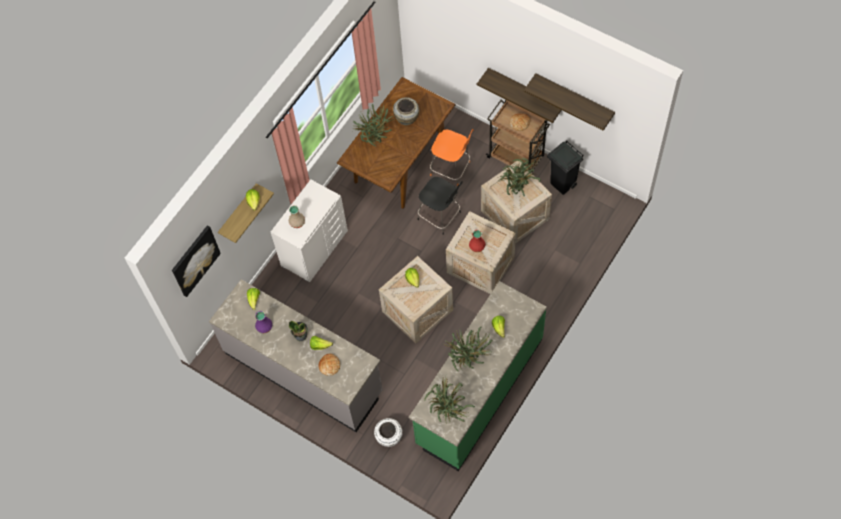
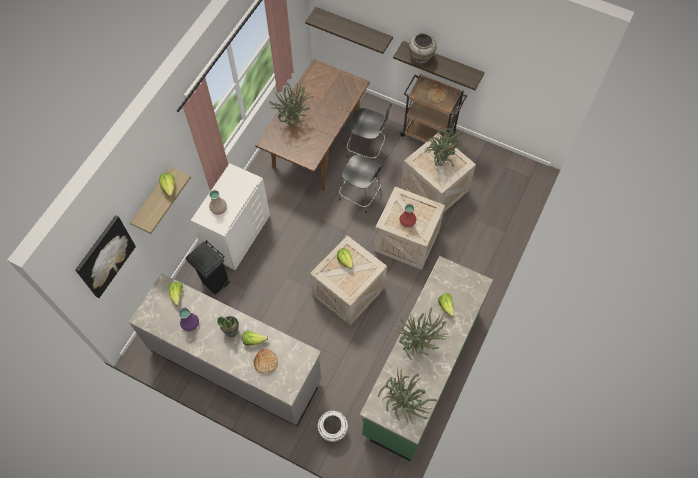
camera: 10 degrees left, 0 degrees up
beige vase [393,97,419,125] -> beige vase moved to [409,33,436,64]
orange chair [430,129,474,186] -> black chair [347,104,392,162]
shelf [524,73,615,131] -> shelf moved to [305,7,393,54]
black trash can [547,140,584,195] -> black trash can moved to [185,240,230,295]

